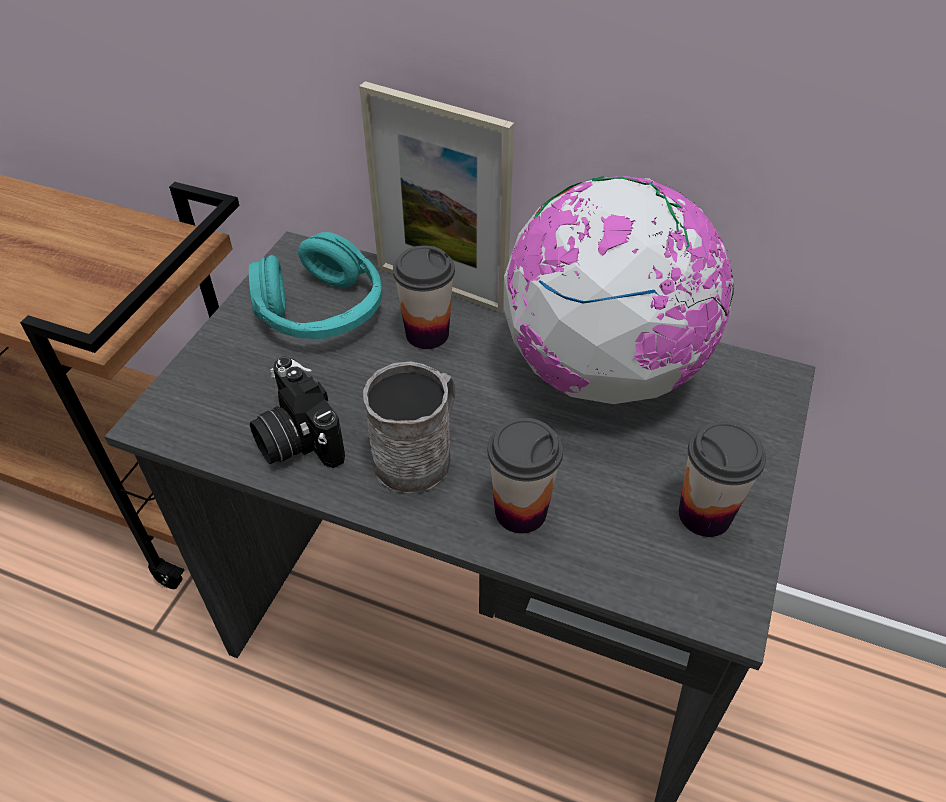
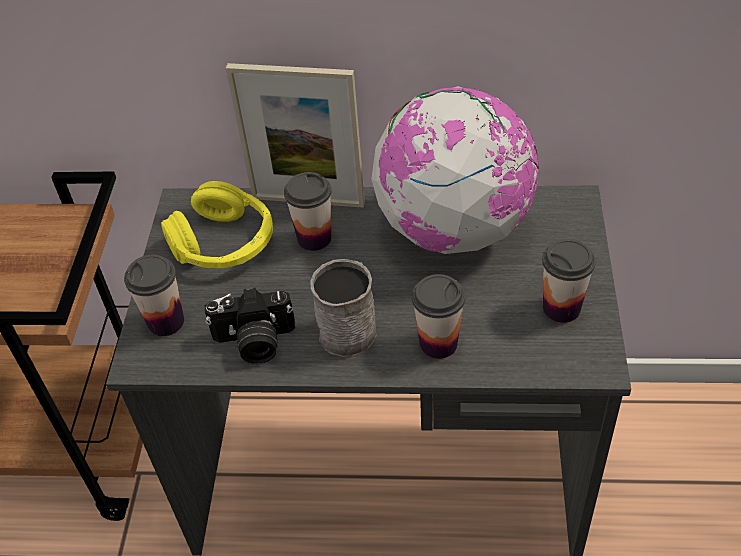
camera: 15 degrees left, 0 degrees up
turquoise headphones [248,232,382,339] -> yellow headphones [161,181,273,268]
camera [250,356,345,468] -> camera turned 45 degrees counterclockwise [205,288,295,364]
none -> cup [124,255,184,336]

